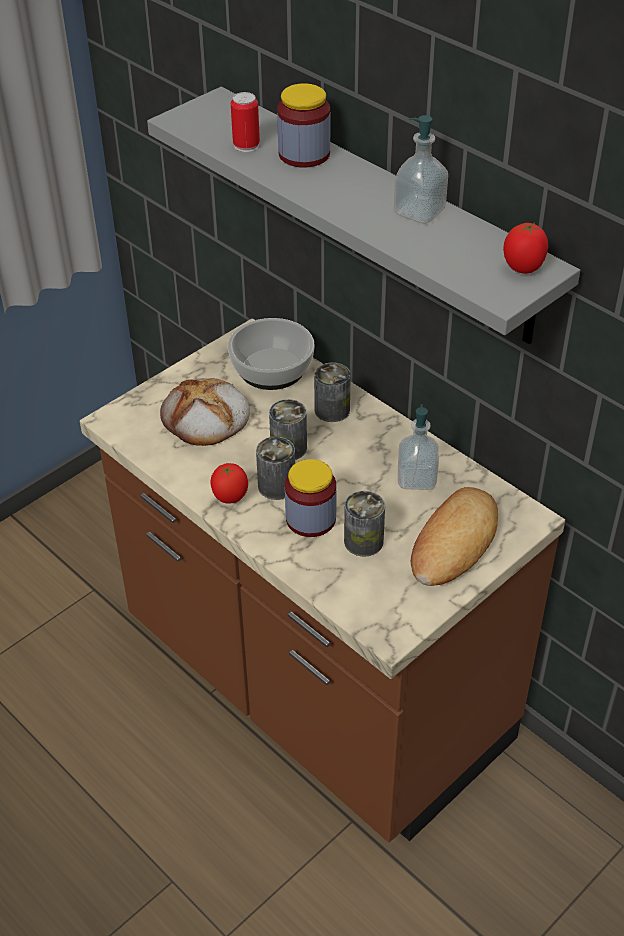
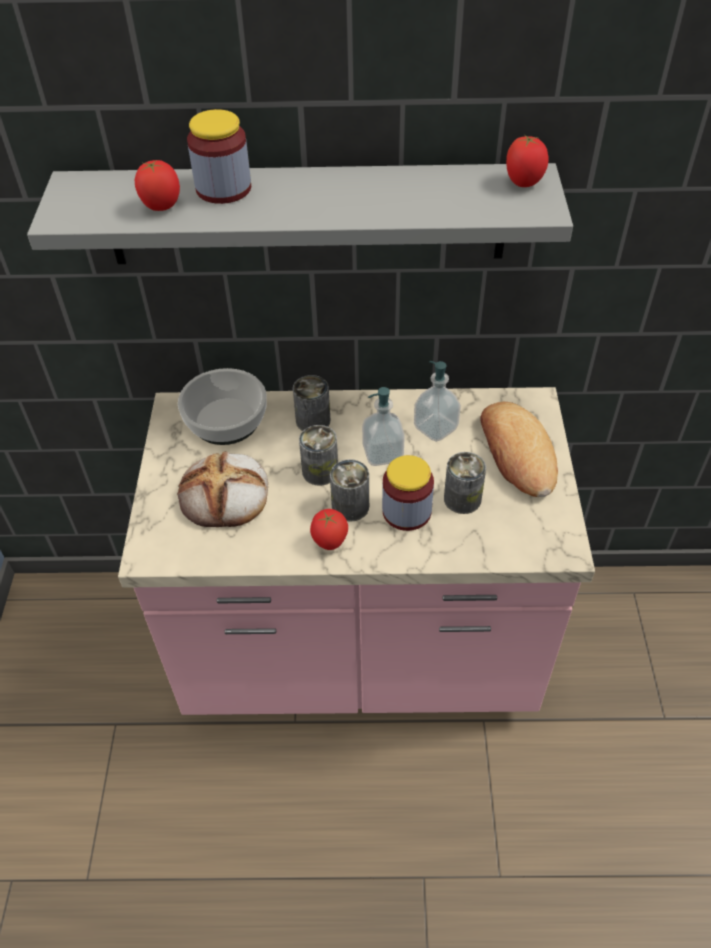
camera: 45 degrees left, 5 degrees up
brown counter [80,319,565,842] -> pink counter [118,387,595,715]
can [231,92,260,152] -> tomato [135,160,180,211]
soap dispenser [394,115,448,224] -> soap dispenser moved to [362,387,405,466]

